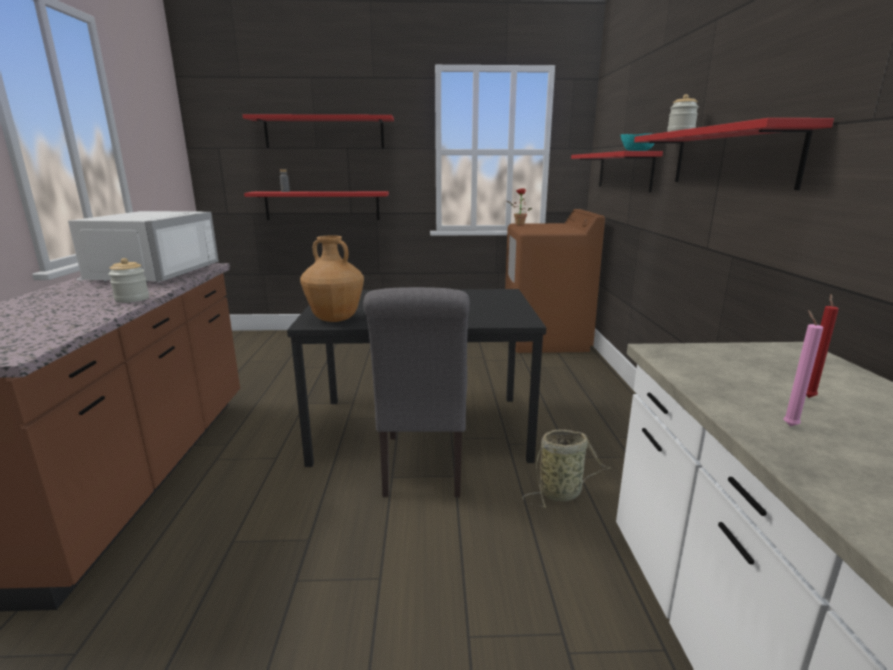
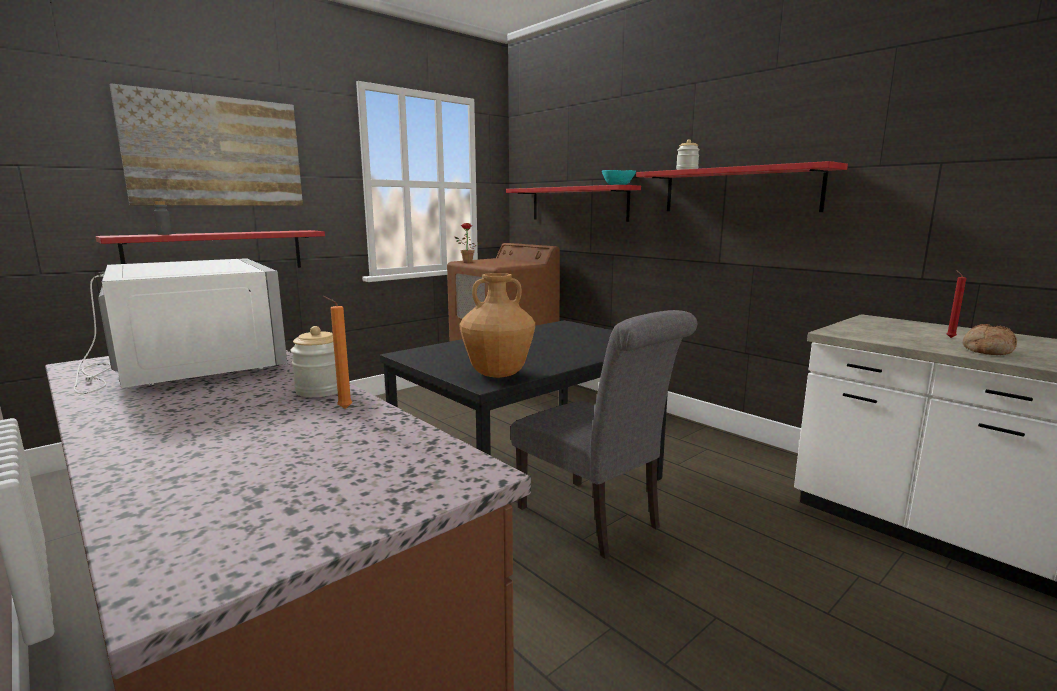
camera: 40 degrees left, 5 degrees down
red shelf [243,114,394,149] -> picture [109,83,303,206]
basket [522,430,611,508] -> none
pink candle [783,310,823,426] -> bread [963,324,1017,355]
none -> orange candle [323,296,352,409]

